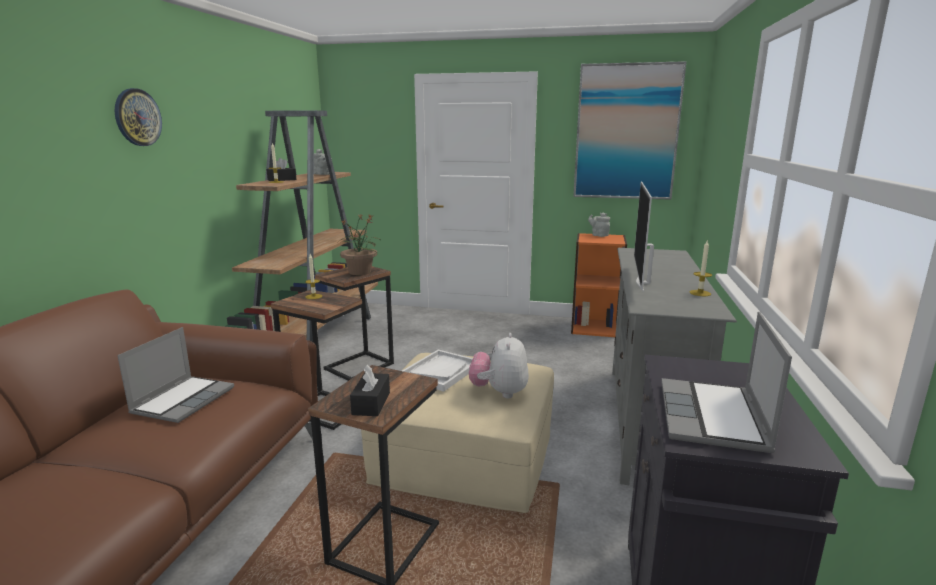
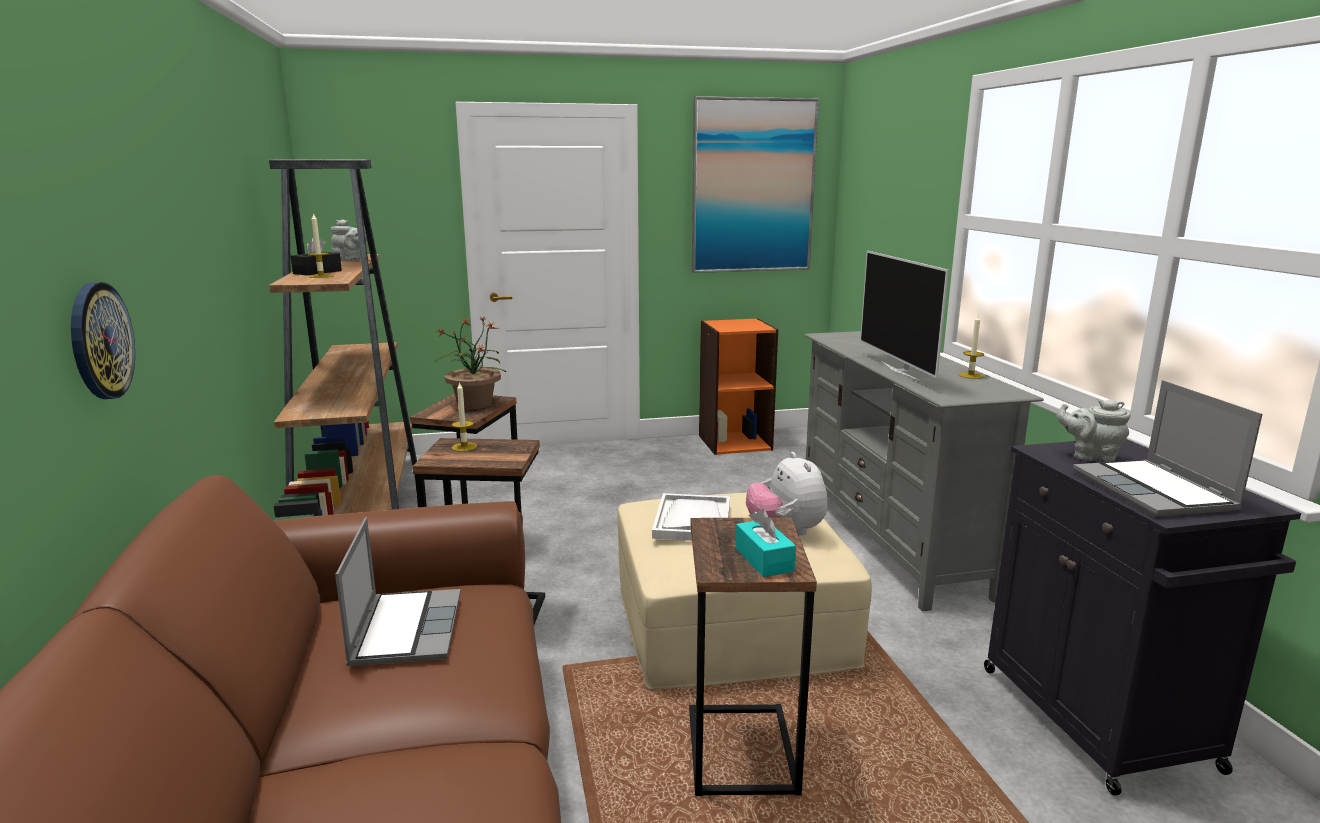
camera: 25 degrees left, 0 degrees up
wall clock [115,88,162,146] -> wall clock moved to [71,282,135,399]
black tissue box [350,364,390,416] -> turquoise tissue box [736,509,796,577]
grey teapot [588,213,610,237] -> grey teapot moved to [1057,399,1130,462]

